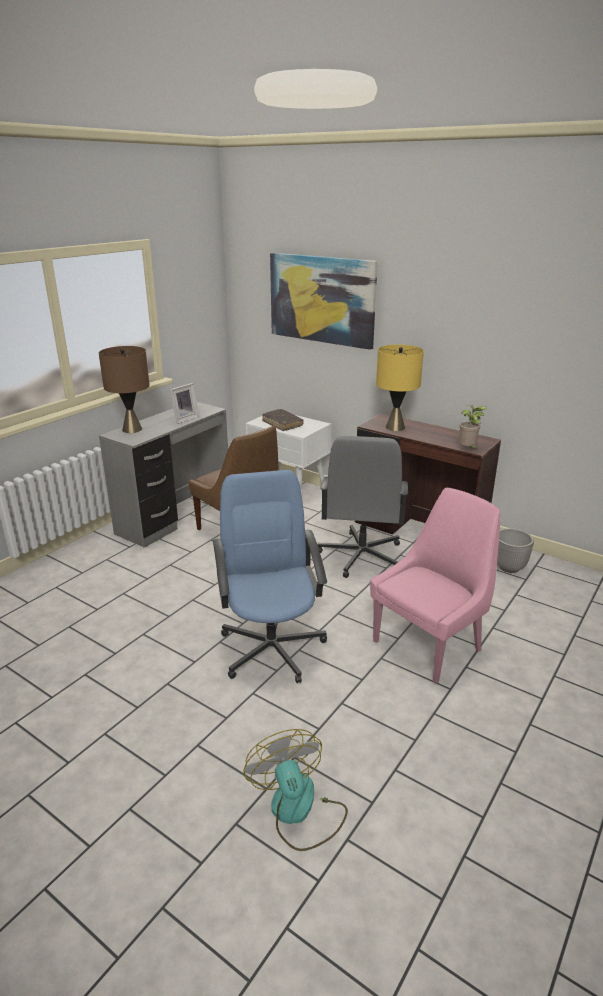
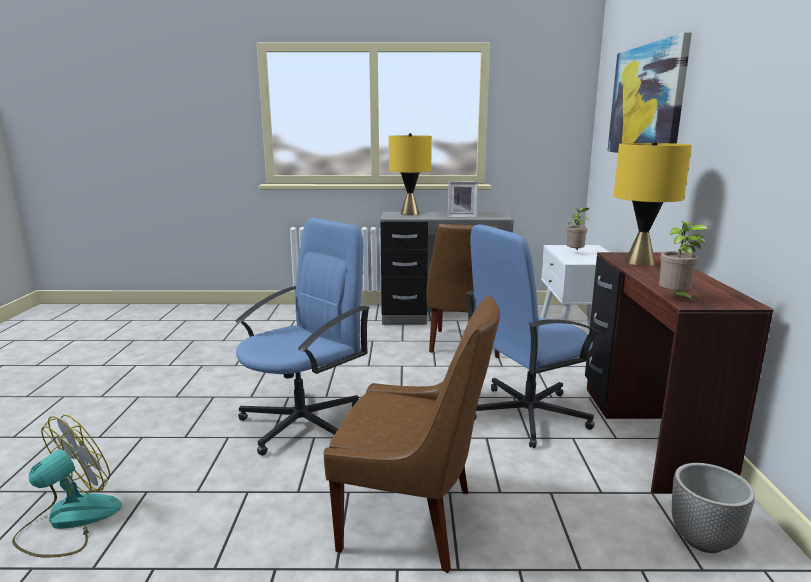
camera: 55 degrees right, 10 degrees down
brown table lamp [99,346,150,433] -> yellow table lamp [389,133,432,215]
brown book [262,409,304,431] -> potted plant [567,207,590,250]
grey office chair [317,436,408,578] -> blue office chair [466,224,600,448]
pink chair [370,488,500,684] -> brown chair [324,295,500,573]

